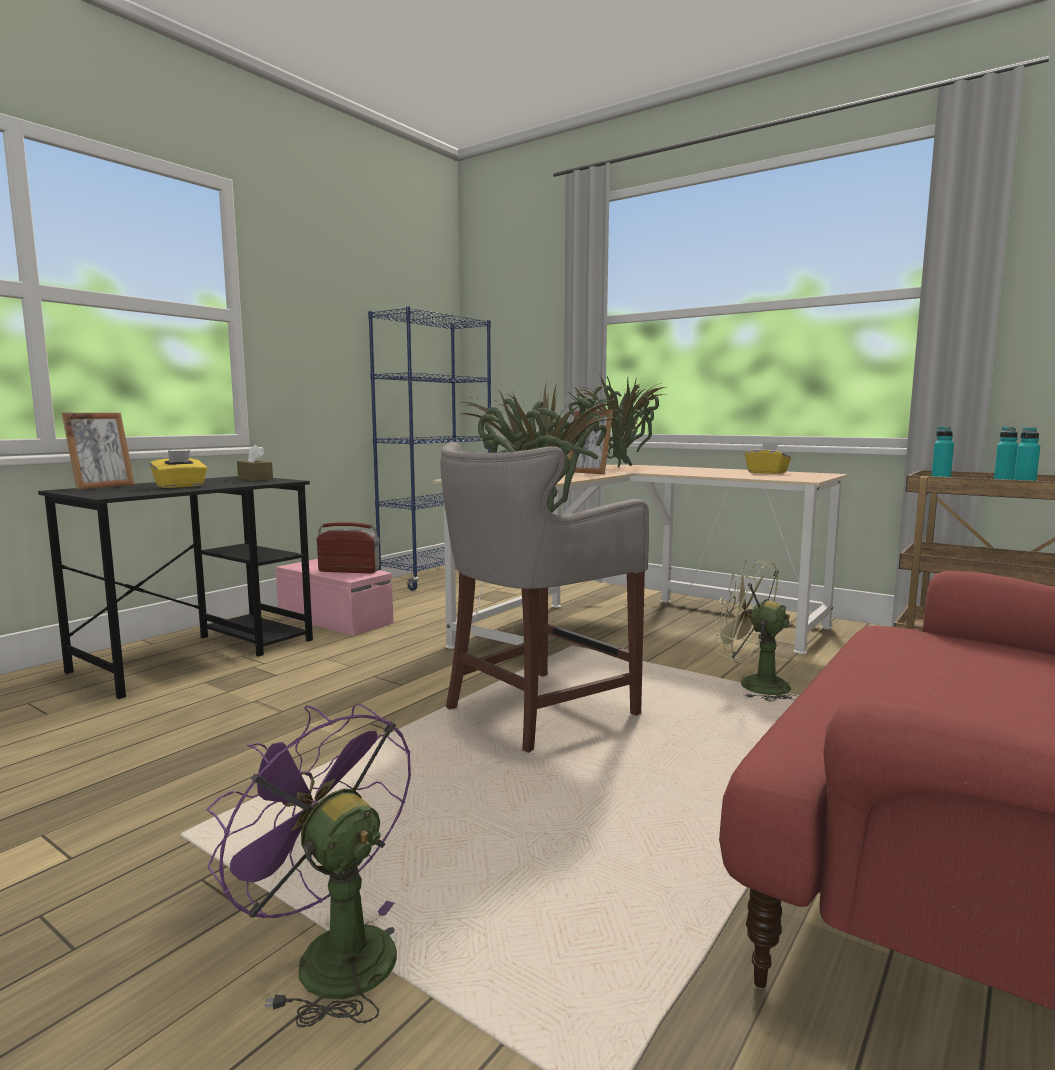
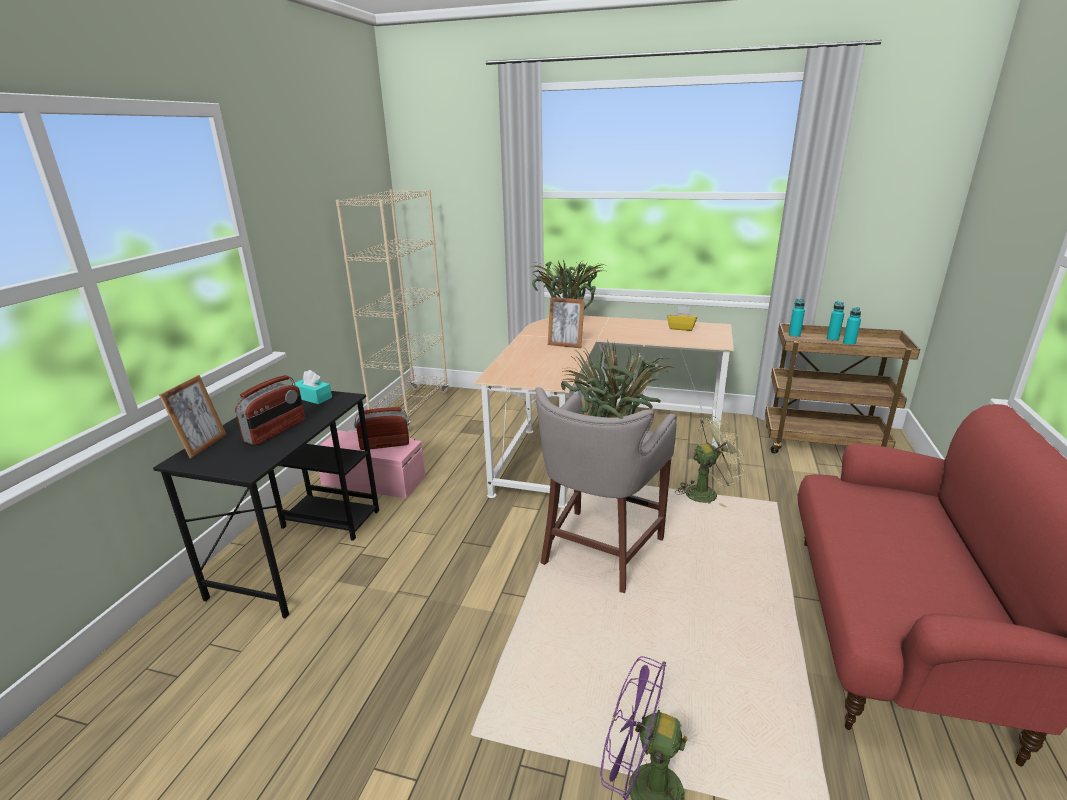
camera: 20 degrees left, 15 degrees up
yellow tissue box [150,450,207,488] -> radio [235,375,305,445]
brown tissue box [237,445,273,481] -> turquoise tissue box [293,370,332,404]
blue bookcase [368,306,491,591] -> beige bookcase [336,189,449,431]
green fan [713,558,798,701] -> green fan turned 150 degrees clockwise [675,416,745,507]

